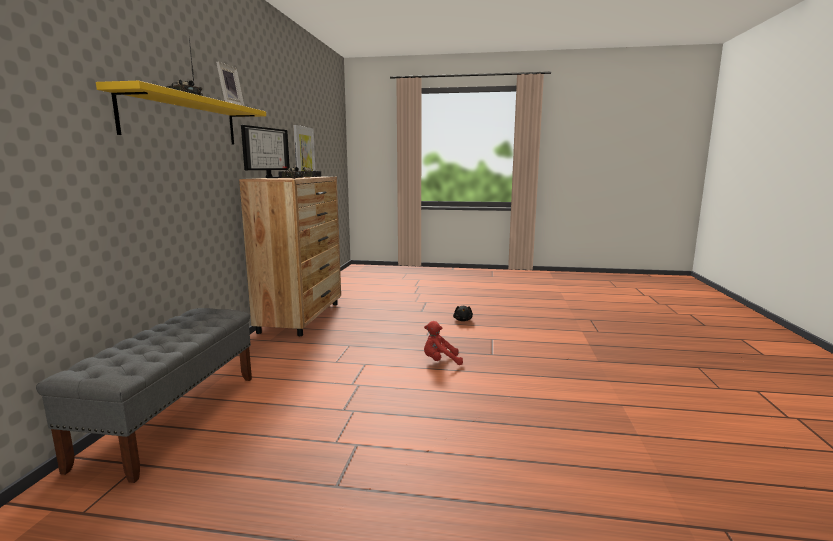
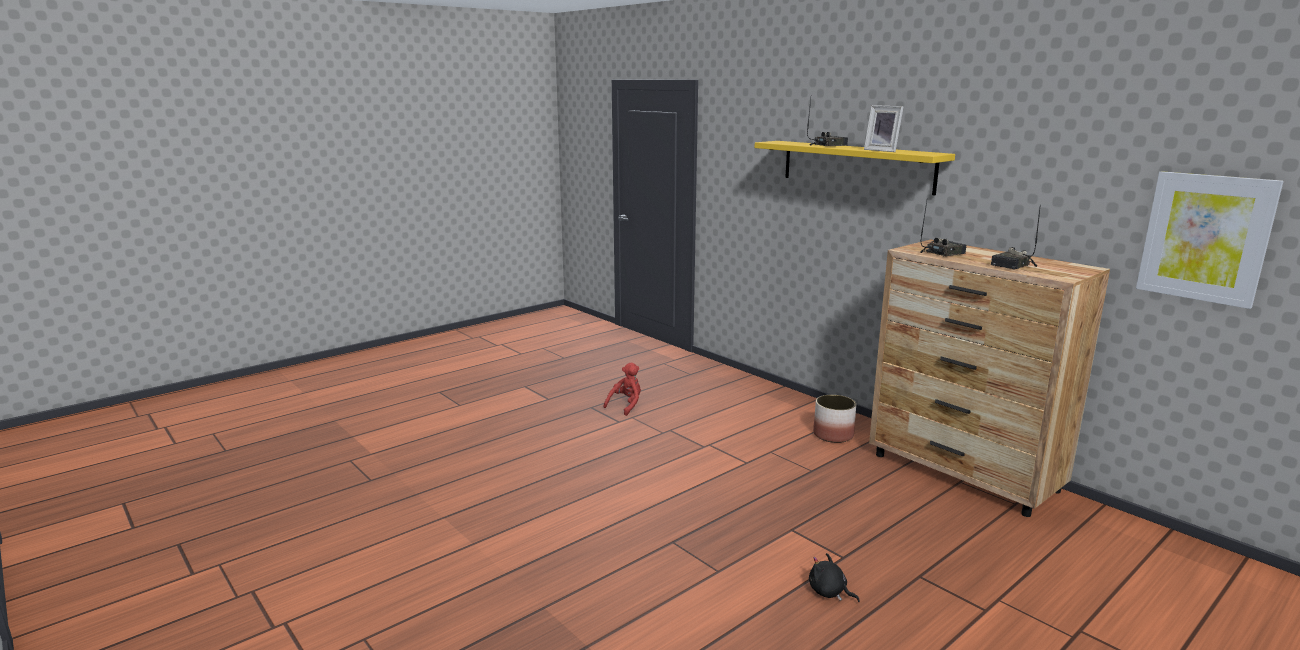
camera: 130 degrees right, 5 degrees up
grey bench [36,308,252,483] -> none
monitor [241,125,290,178] -> none
red plush toy [424,321,463,365] -> red plush toy moved to [603,362,641,416]
none -> planter [813,395,856,443]

